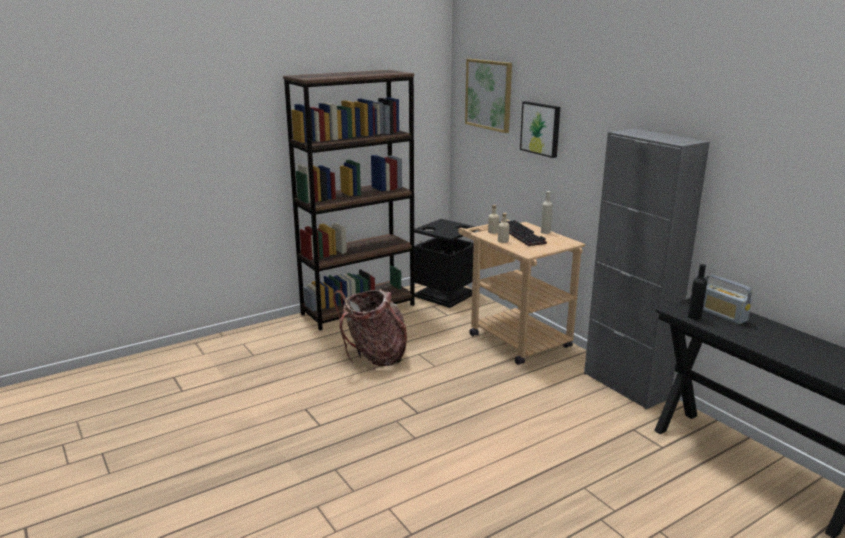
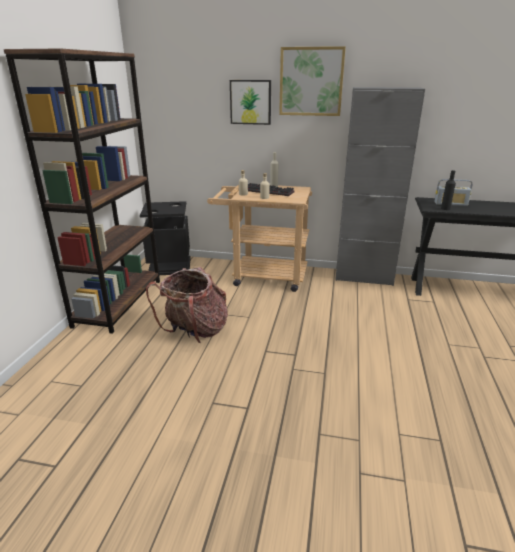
camera: 45 degrees left, 5 degrees up
picture [465,59,512,133] -> picture moved to [279,46,346,116]

